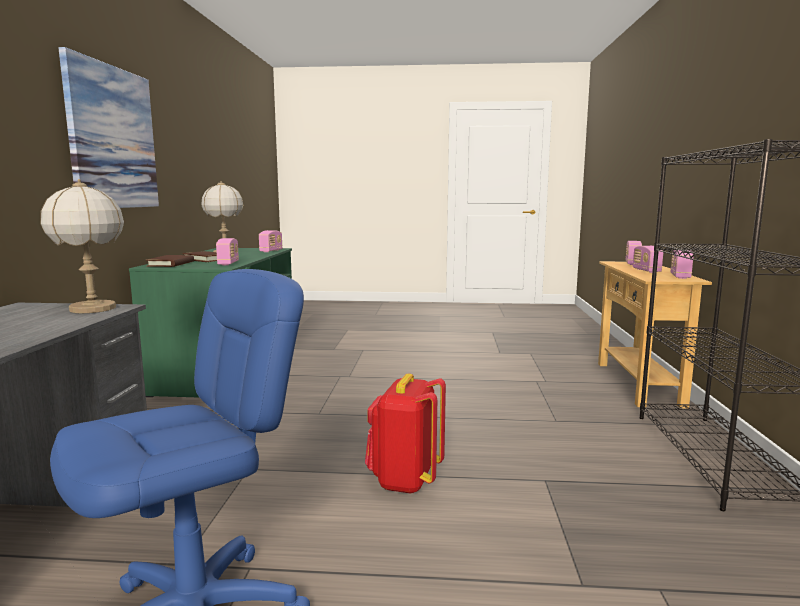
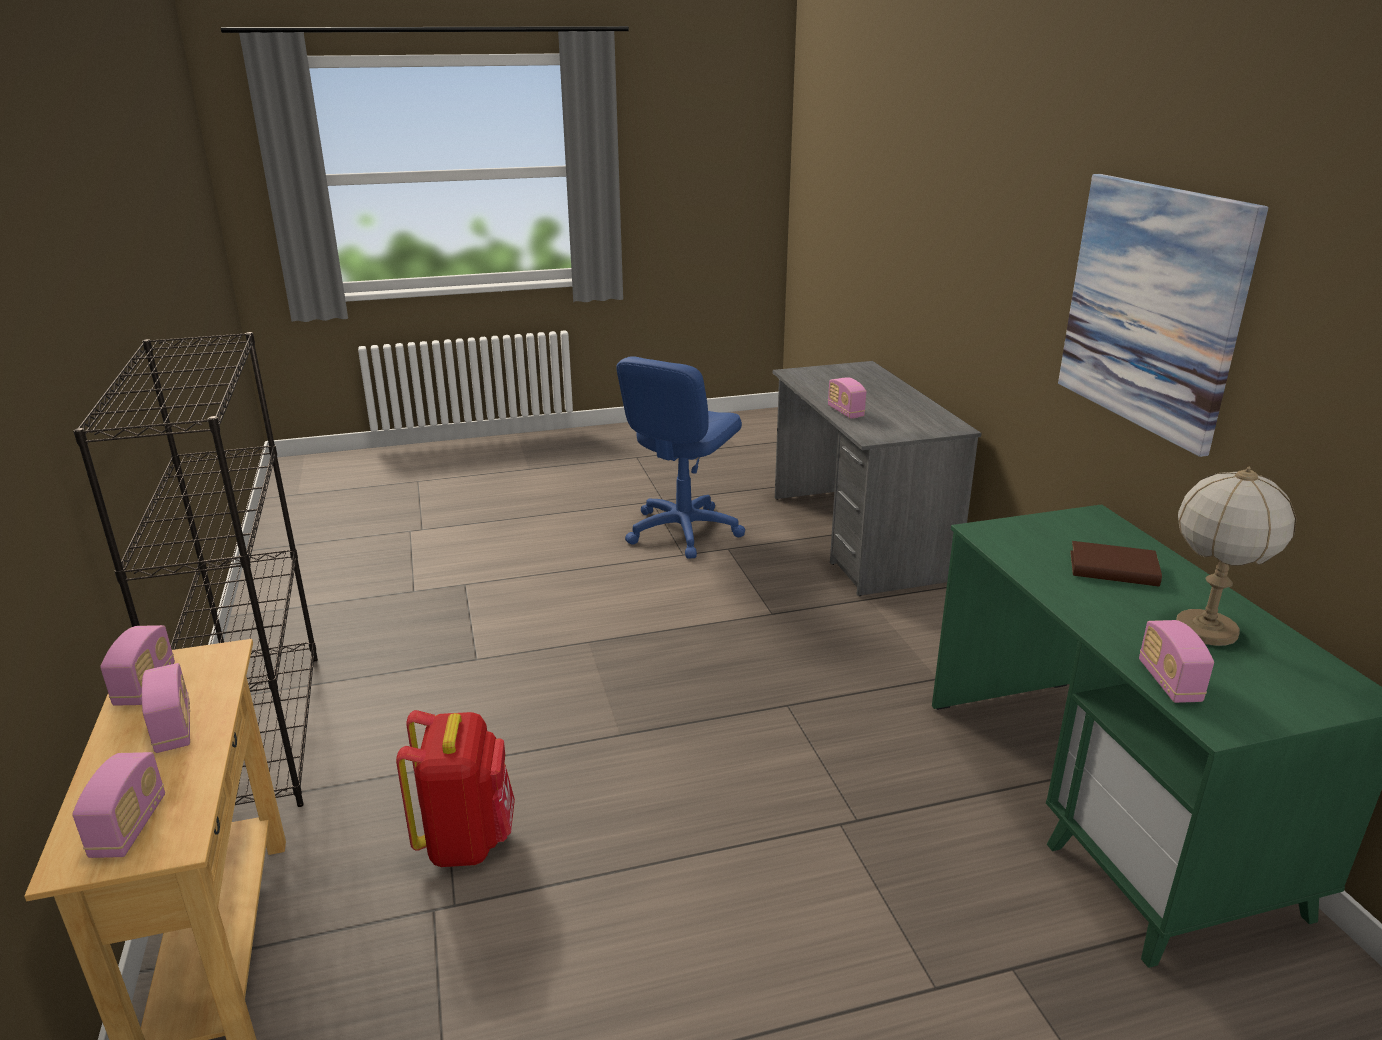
camera: 160 degrees right, 15 degrees up
table lamp [40,179,124,313] -> none
brown book [146,255,194,267] -> none
radio [216,238,239,265] -> radio moved to [828,377,866,418]
red backpack [365,374,446,493] -> red backpack moved to [396,710,515,867]

